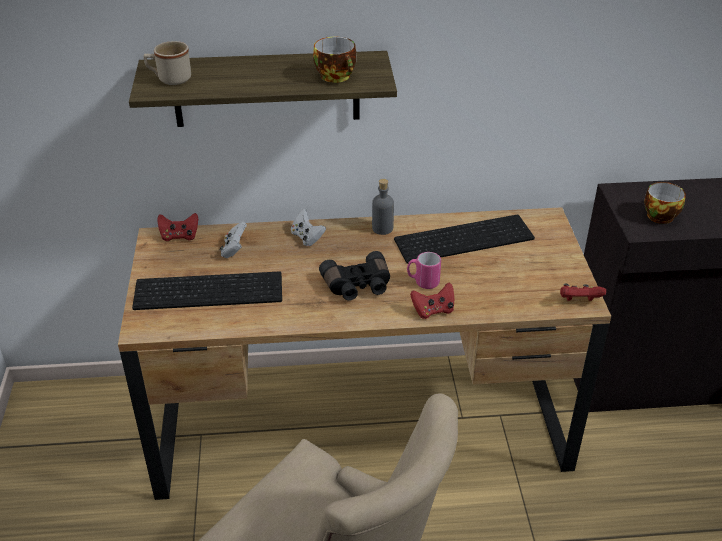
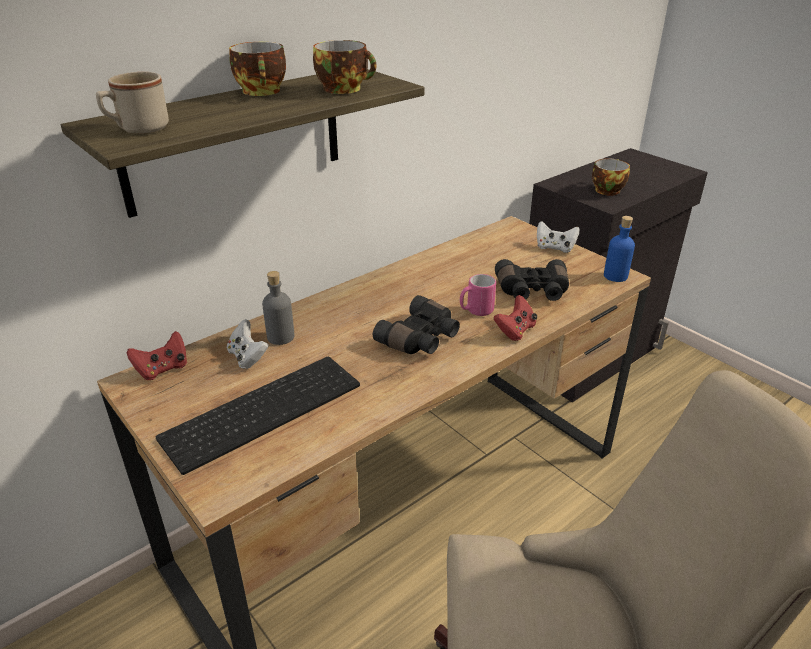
camera: 35 degrees left, 5 degrees down
white game controller [291,209,326,246] -> white game controller moved to [537,221,579,253]
grey bottle [372,179,394,235] -> grey bottle moved to [262,271,294,345]
keyboard [394,215,535,264] -> none
red game controller [560,284,606,301] -> blue bottle [604,216,635,282]
none -> cup [229,42,286,96]
none -> black binoculars [495,259,569,301]

